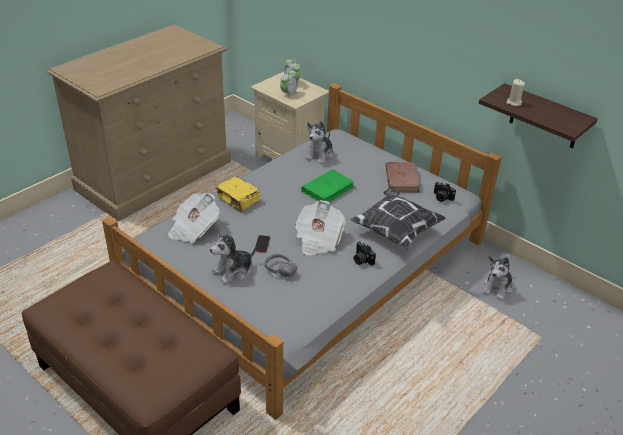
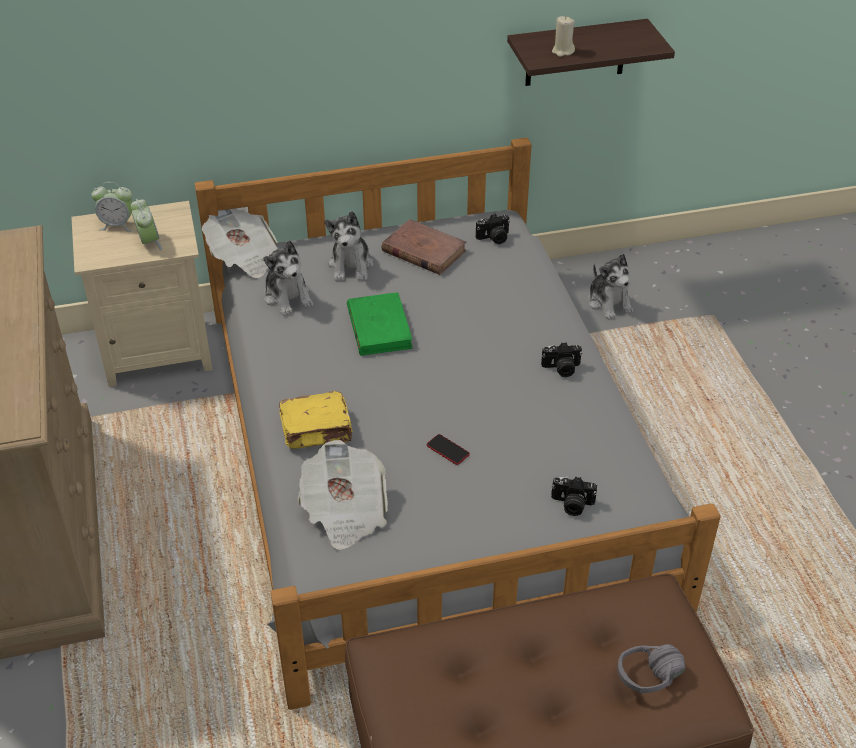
camera: 55 degrees left, 5 degrees up
plush toy [210,230,256,284] -> plush toy moved to [324,211,374,281]
grey headphones [264,254,297,277] -> grey headphones moved to [617,644,685,693]
newspaper [295,200,346,255] -> newspaper moved to [202,207,278,278]
pillow [350,188,446,250] -> none
none -> camera [551,476,597,516]

